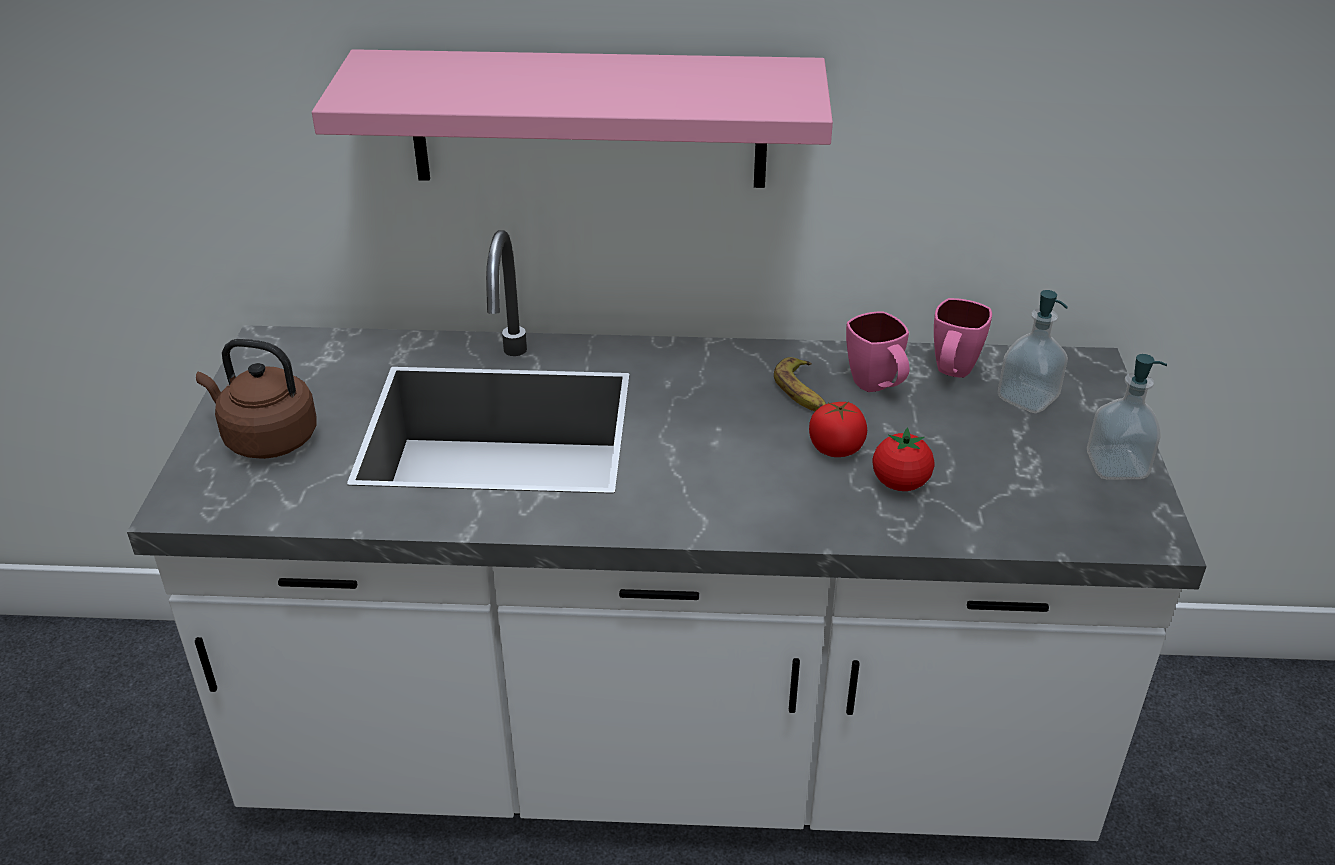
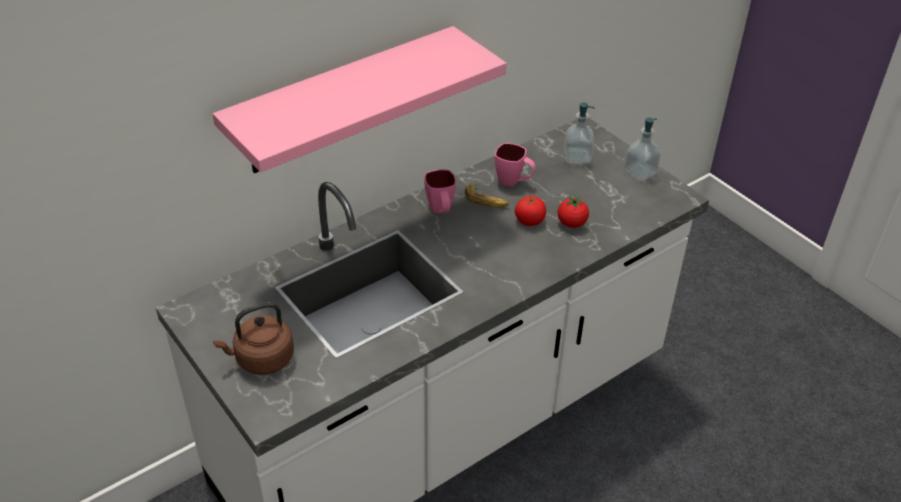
camera: 40 degrees left, 5 degrees up
pink mug [934,298,992,378] -> pink mug moved to [424,169,456,214]

